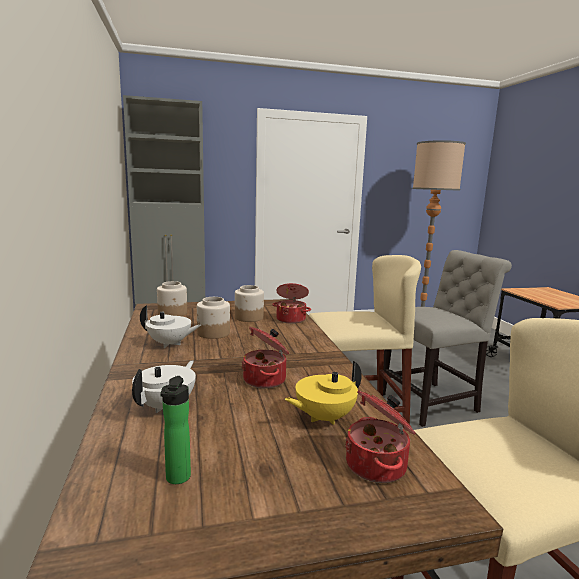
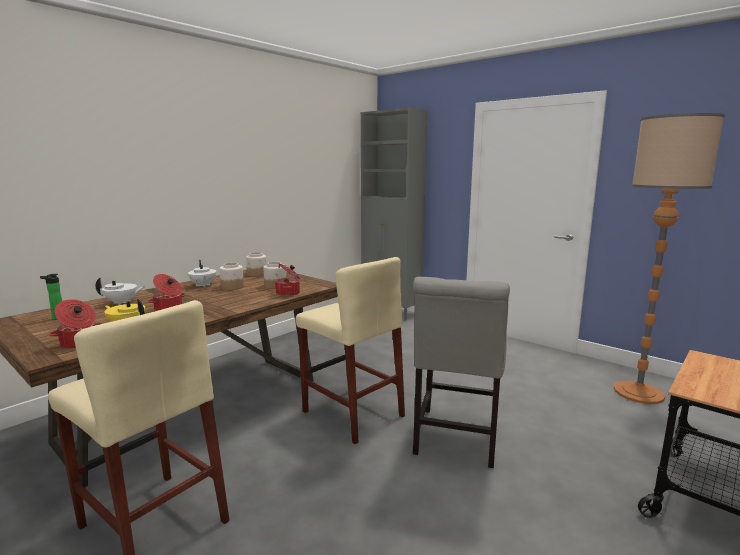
camera: 55 degrees right, 0 degrees up
grey chair [383,250,512,427] -> grey chair turned 75 degrees clockwise [413,277,510,468]

